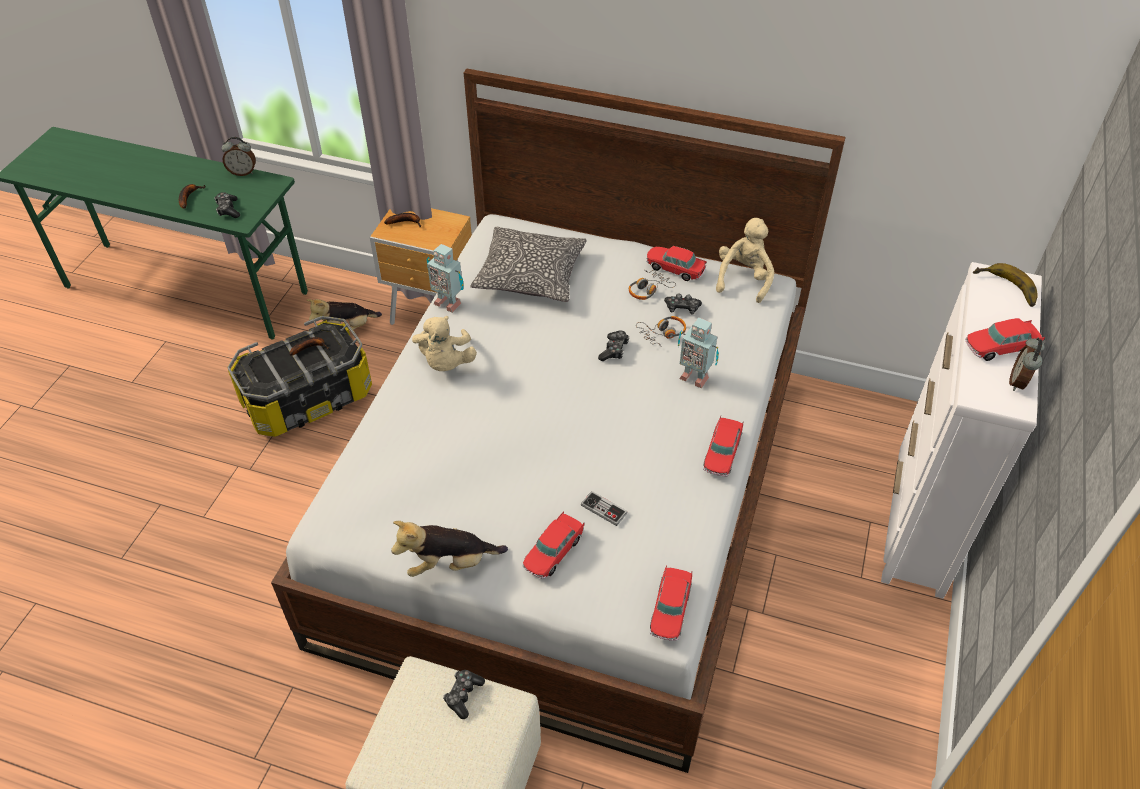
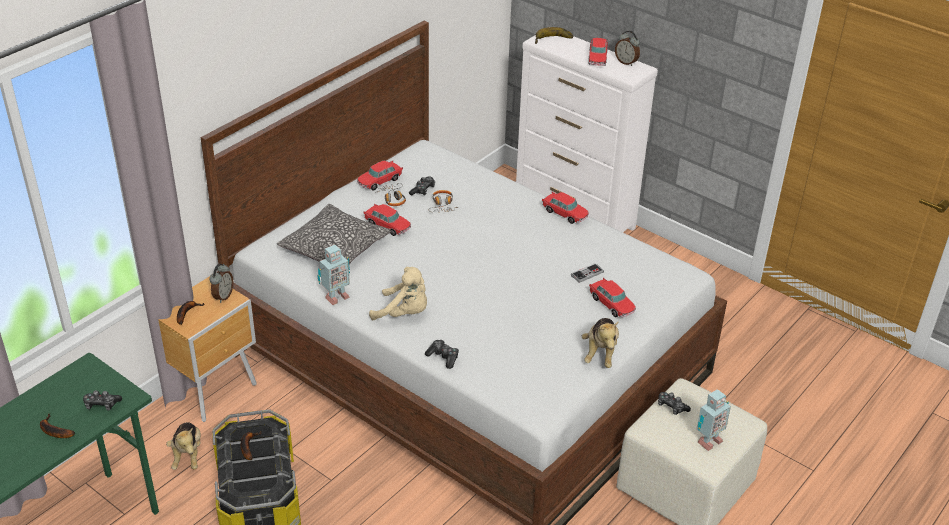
camera: 70 degrees left, 10 degrees down
alarm clock [222,137,256,176] -> alarm clock moved to [210,264,233,303]
game controller [598,330,629,361] -> game controller moved to [425,340,459,369]
toy car [650,565,692,641] -> toy car moved to [364,204,411,236]
toy robot [678,317,719,388] -> toy robot moved to [697,389,731,451]
beige plush toy [716,218,775,303] -> none

